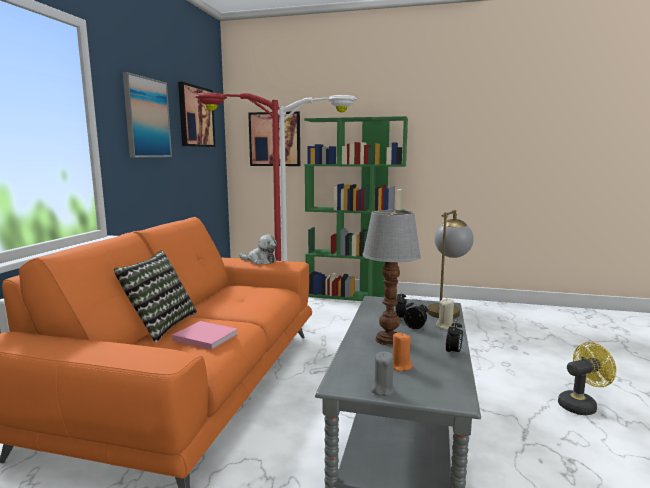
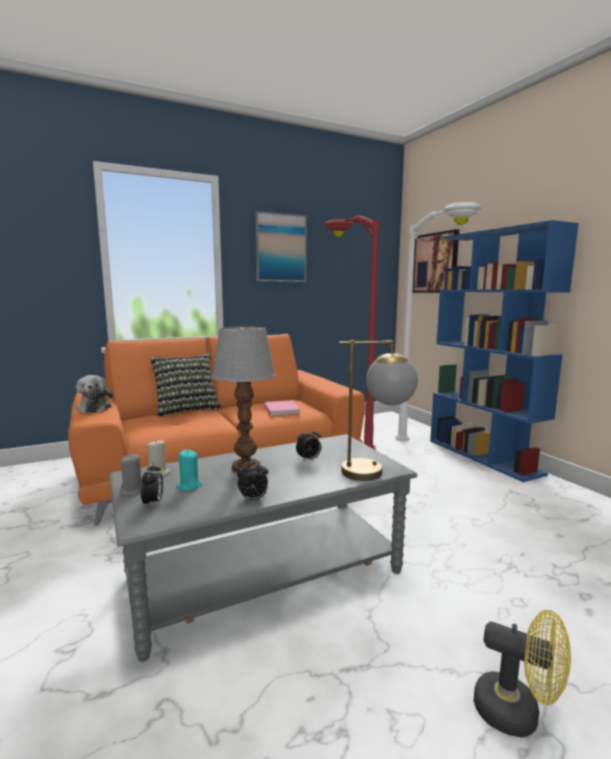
camera: 50 degrees right, 0 degrees up
pink book [172,321,238,350] -> pink book moved to [264,400,301,416]
picture [178,82,215,147] -> none
plush toy [239,235,277,264] -> plush toy moved to [76,375,113,413]
green bookcase [304,116,408,301] -> blue bookcase [430,220,579,482]
orange candle [393,333,412,372] -> turquoise candle [176,450,202,491]
alarm clock [404,299,428,329] -> alarm clock moved to [141,462,163,508]
beige candle [436,299,454,329] -> beige candle moved to [146,440,171,477]

